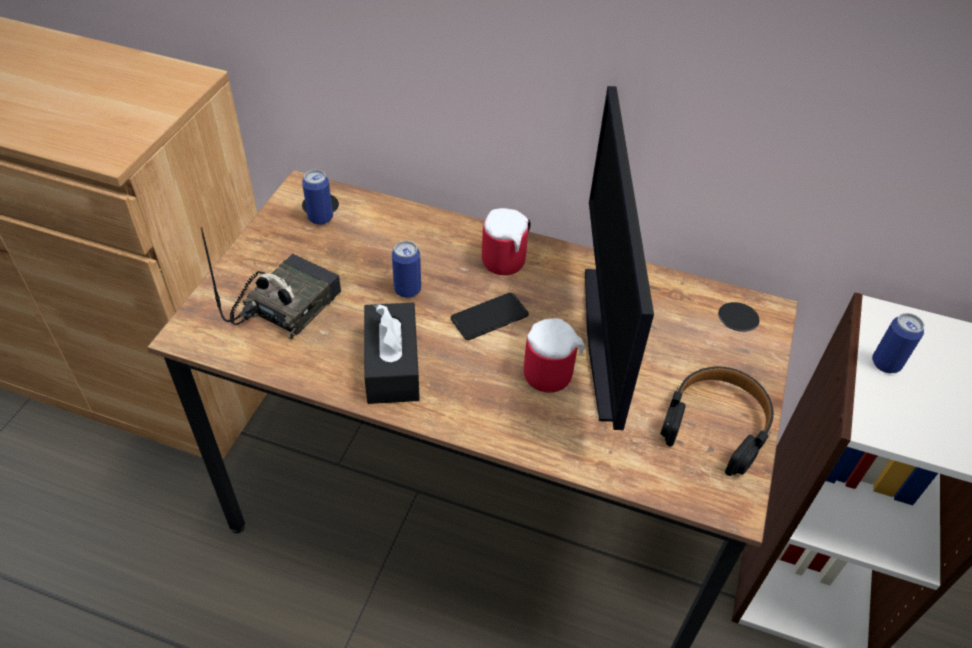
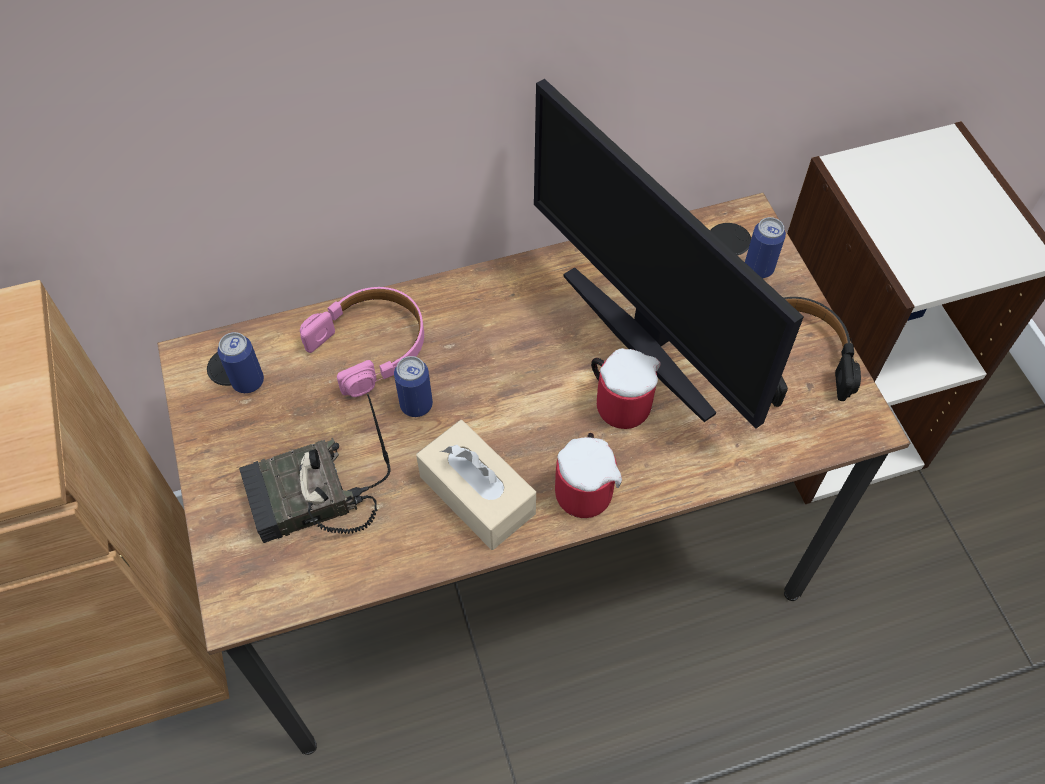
camera: 35 degrees left, 10 degrees up
radio [201,227,341,339] -> radio turned 105 degrees counterclockwise [239,393,391,543]
black tissue box [364,303,420,404] -> beige tissue box [416,420,536,550]
phone [451,293,529,340] -> none
mug [482,208,531,275] -> mug moved to [555,433,622,518]
can [872,313,924,373] -> can moved to [745,217,786,278]
none -> pink headphones [300,287,424,397]

